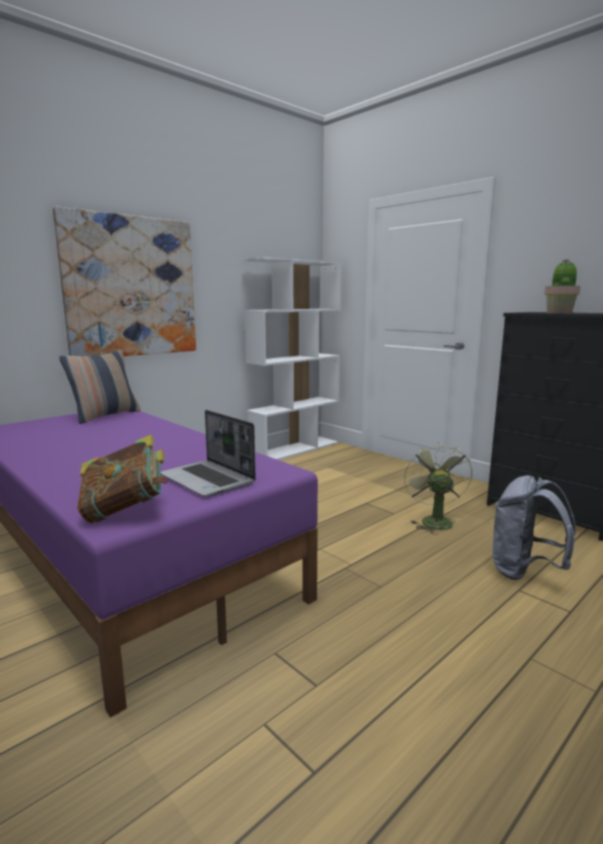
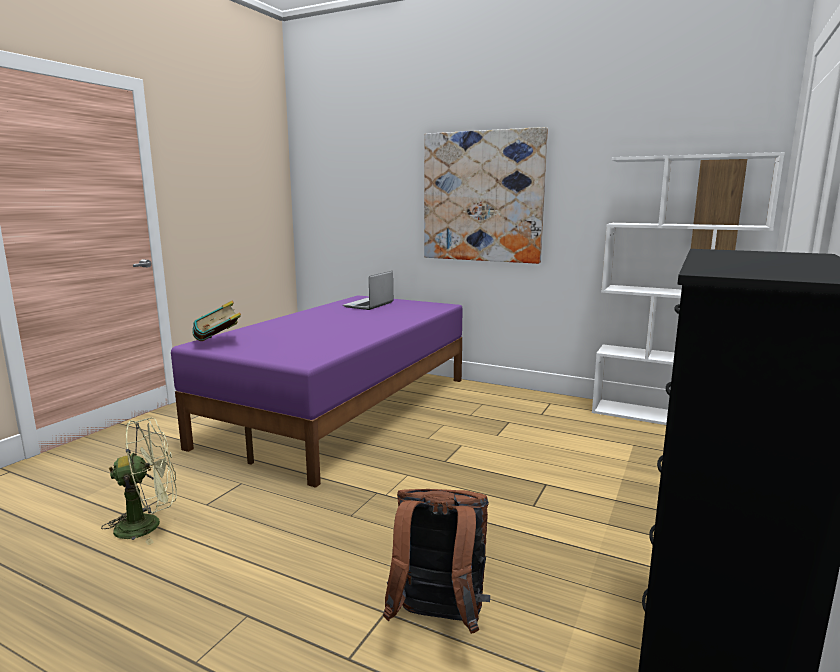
camera: 70 degrees right, 0 degrees up
pillow [59,350,141,424] -> none
laptop [161,410,256,497] -> laptop moved to [343,271,393,310]
green fan [404,442,472,534] -> green fan moved to [101,418,177,545]
grey backpack [493,475,576,580] -> brown backpack [383,489,490,634]
potted plant [544,259,581,313] -> none

